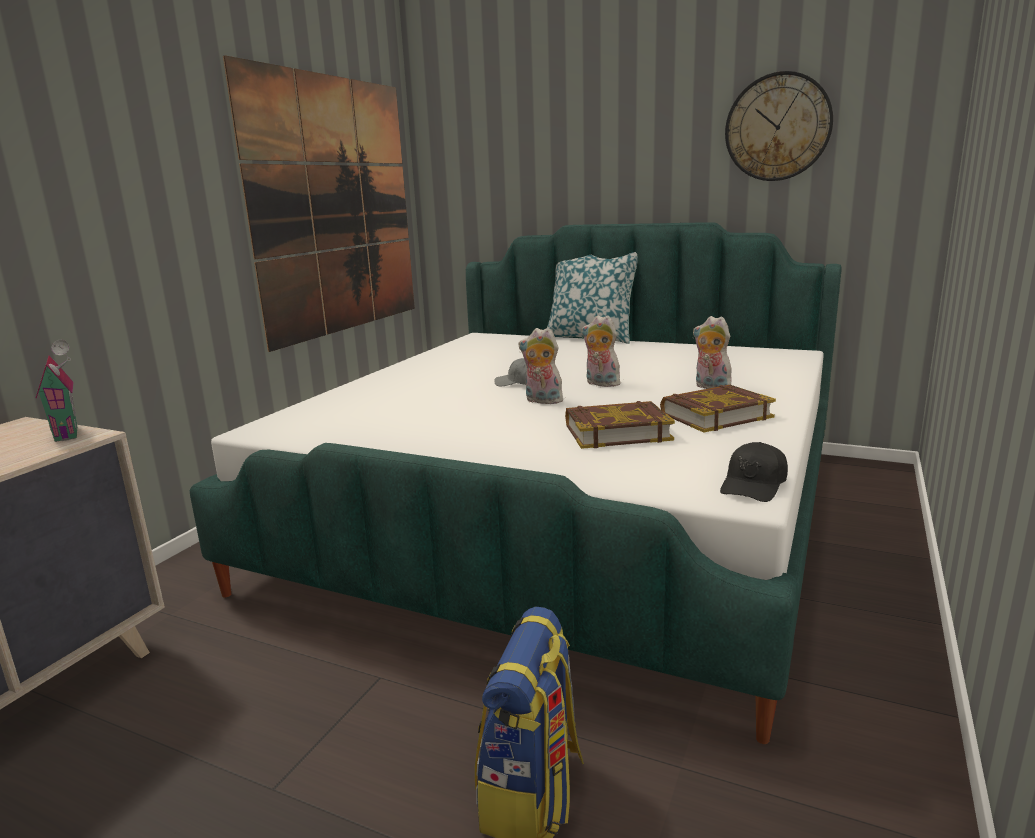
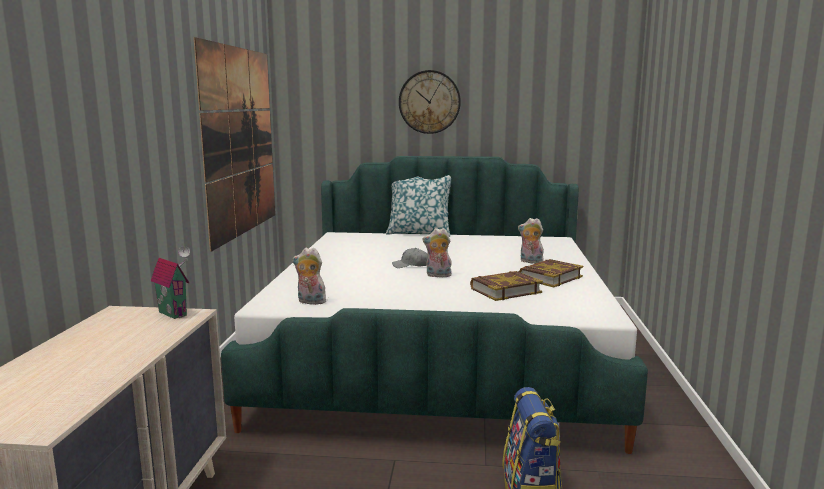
camera: 20 degrees left, 5 degrees down
plush toy [581,315,621,387] -> plush toy moved to [292,248,326,305]
black cap [720,442,788,502] -> none
wall clock [725,71,833,181] -> wall clock moved to [399,70,461,134]

